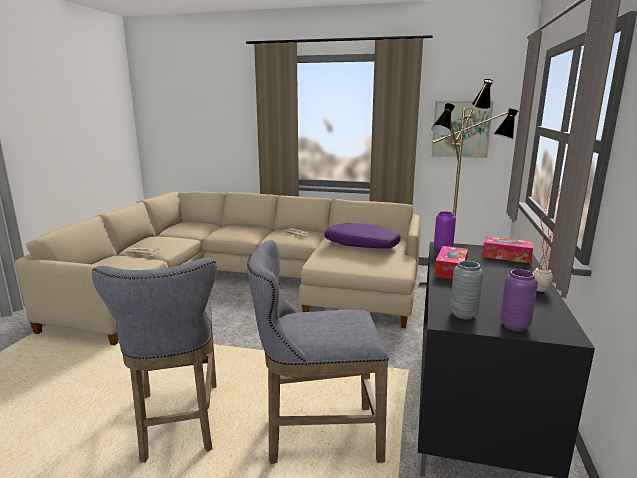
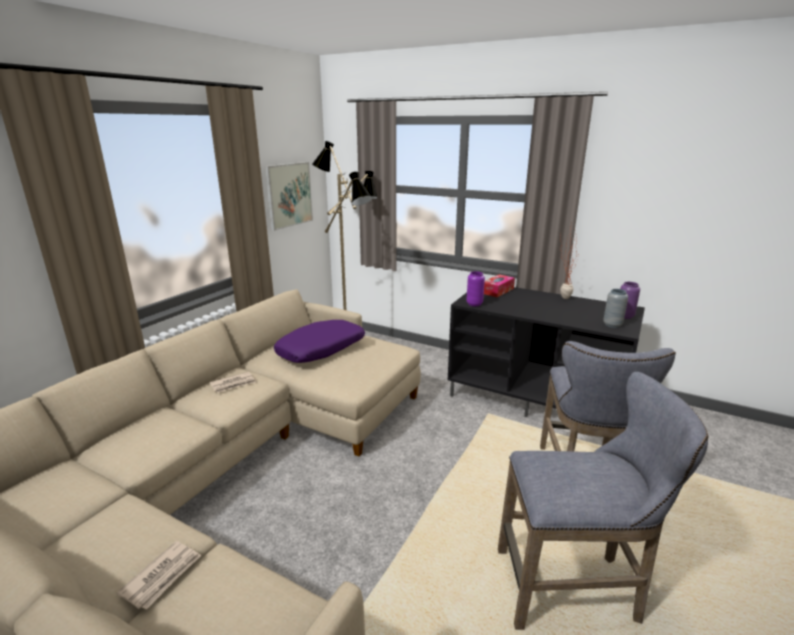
camera: 75 degrees left, 5 degrees up
tissue box [435,246,468,279] -> none

